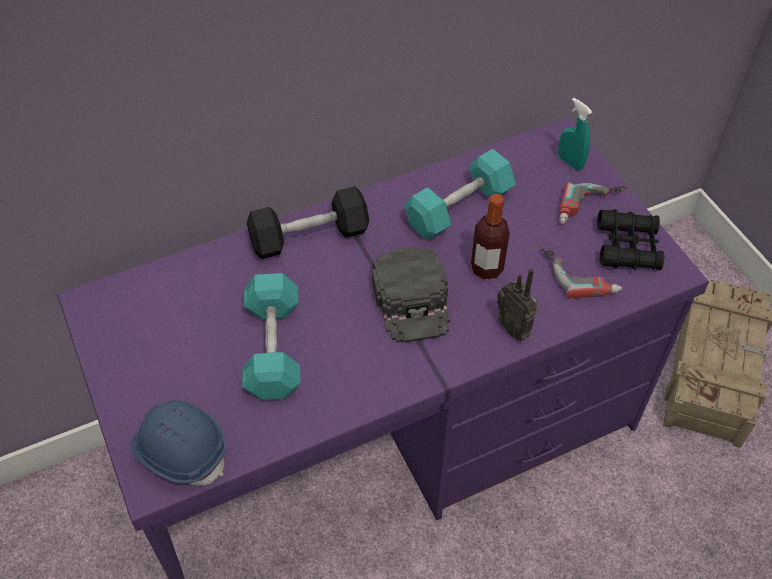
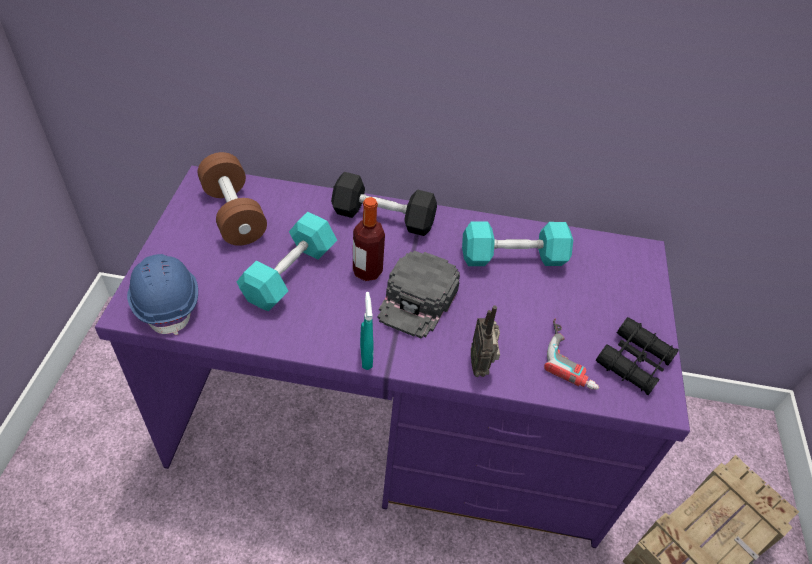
camera: 30 degrees right, 5 degrees down
bottle [471,194,510,280] -> bottle moved to [353,197,385,281]
turquoise spray bottle [558,97,592,170] -> turquoise spray bottle moved to [360,292,374,370]
power drill [559,182,627,224] -> none
none -> brown dumbbell [198,152,267,246]

